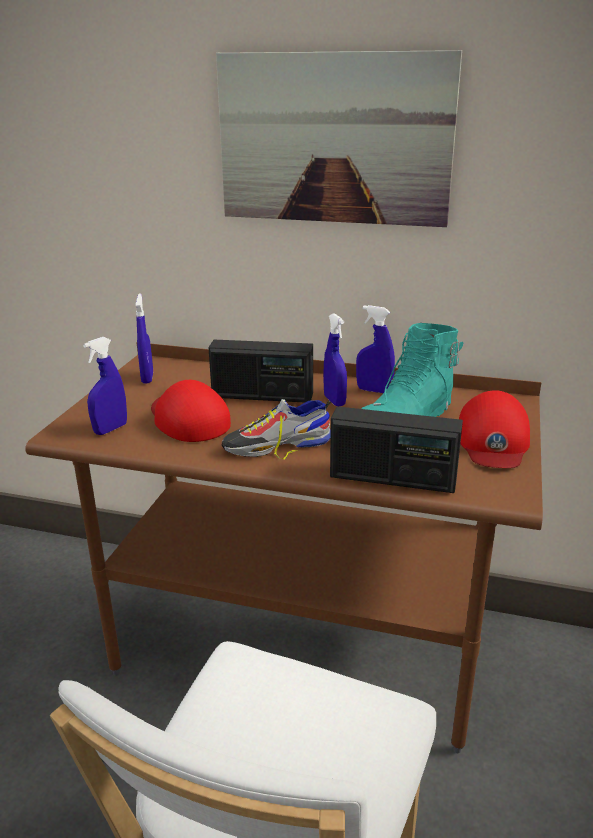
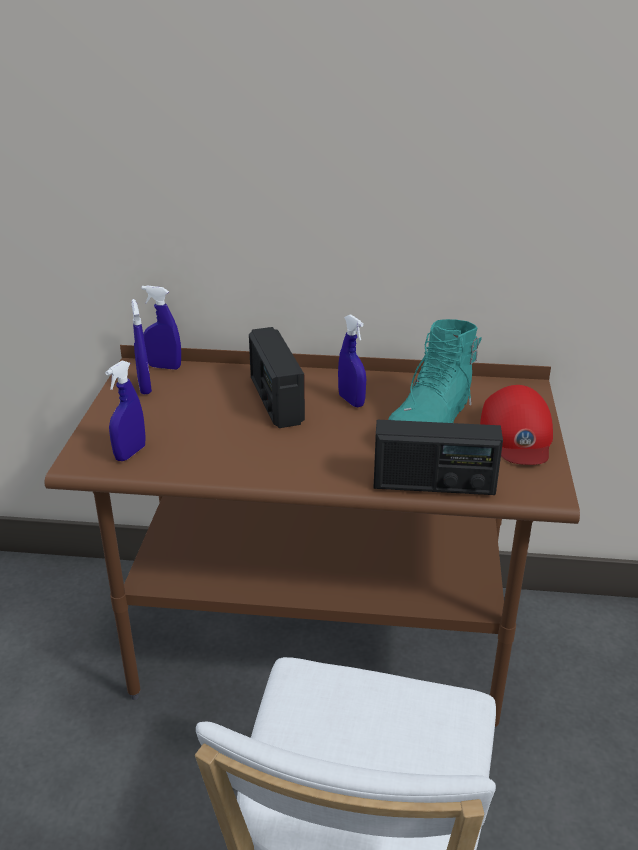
camera: 10 degrees left, 5 degrees up
red cap [151,380,231,442] -> none
radio [208,340,313,402] -> radio turned 75 degrees clockwise [249,327,305,428]
picture [216,50,462,227] -> none
shoe [222,399,331,459] -> none
blue spray bottle [356,305,395,393] -> blue spray bottle moved to [142,285,181,370]

